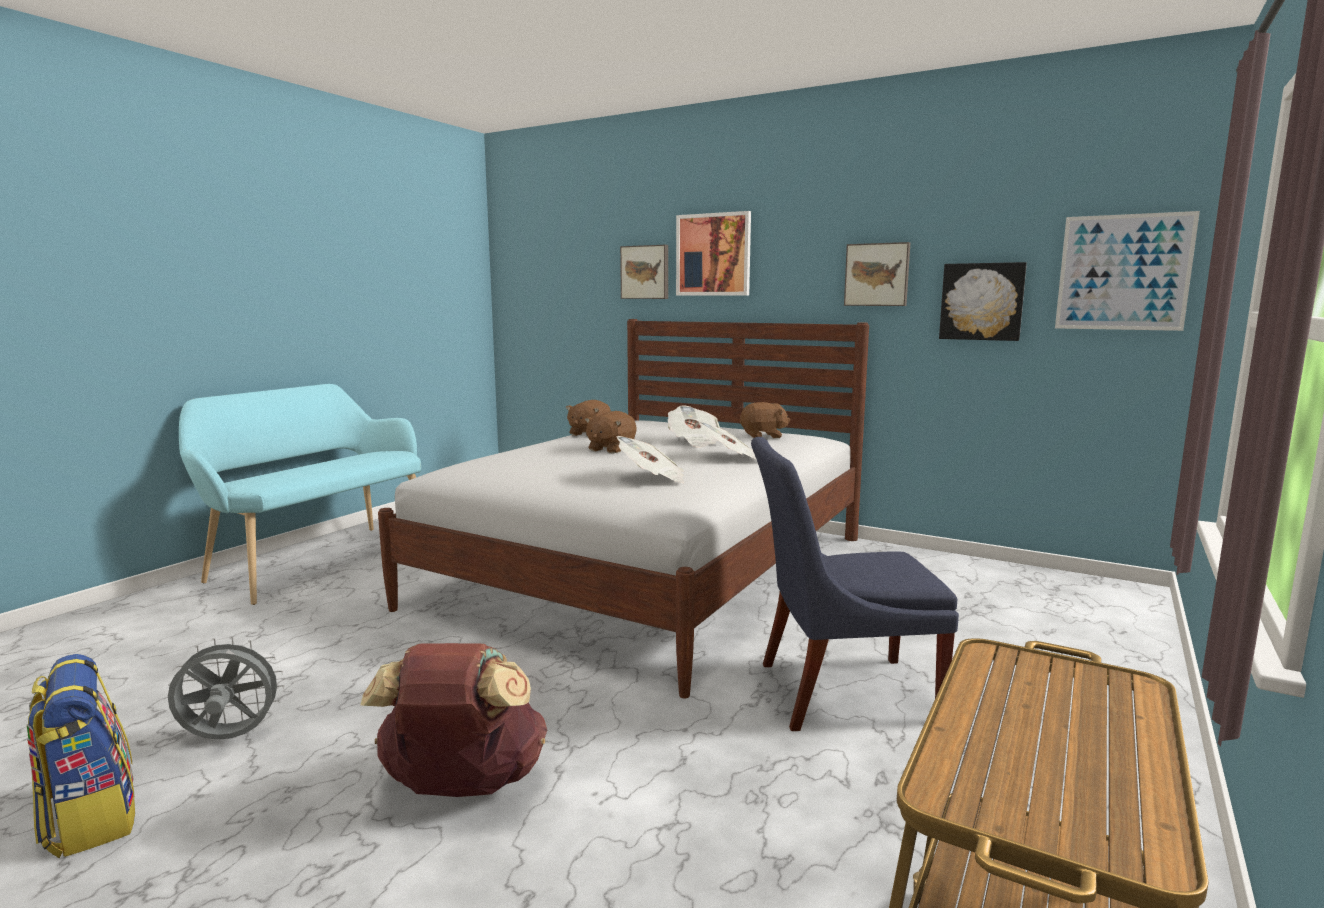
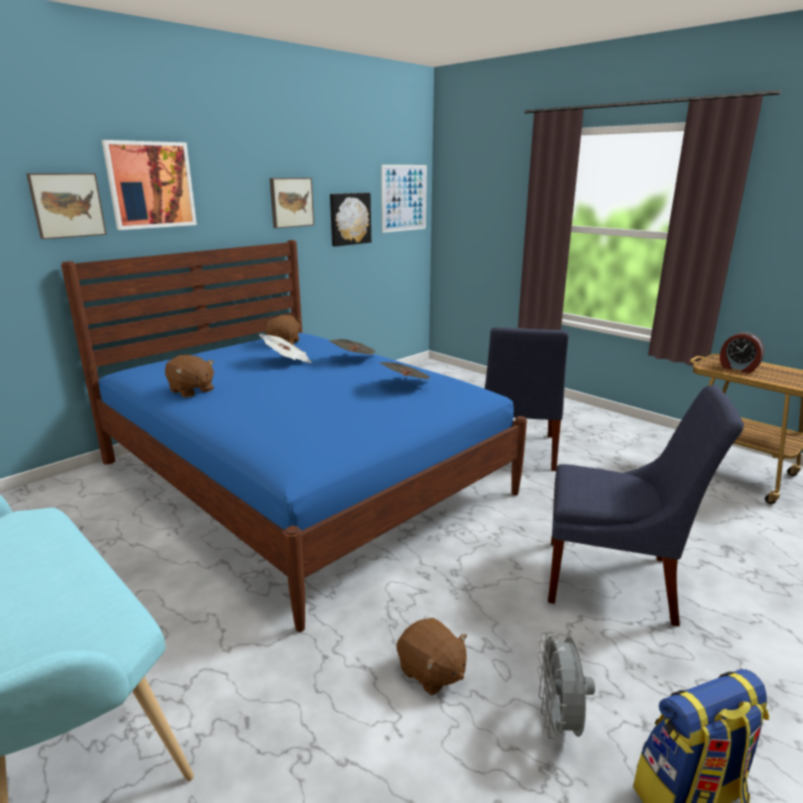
camera: 75 degrees left, 10 degrees up
brown backpack [360,643,547,797] -> blue chair [548,385,744,626]
white bed [378,319,869,698] -> blue bed [61,240,527,632]
brown plush toy [585,411,637,454] -> brown plush toy moved to [396,618,467,696]
none -> alarm clock [720,332,764,373]

